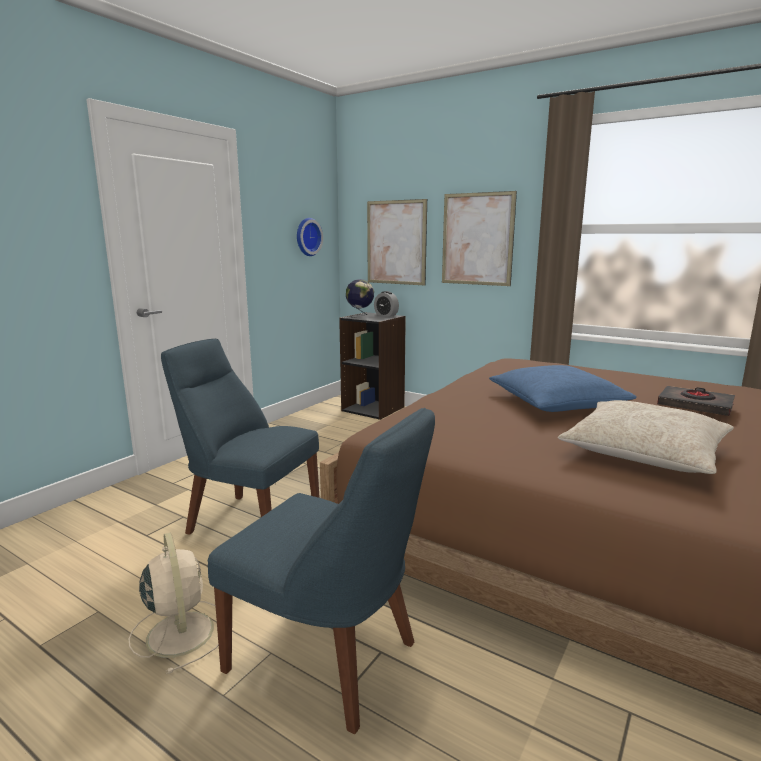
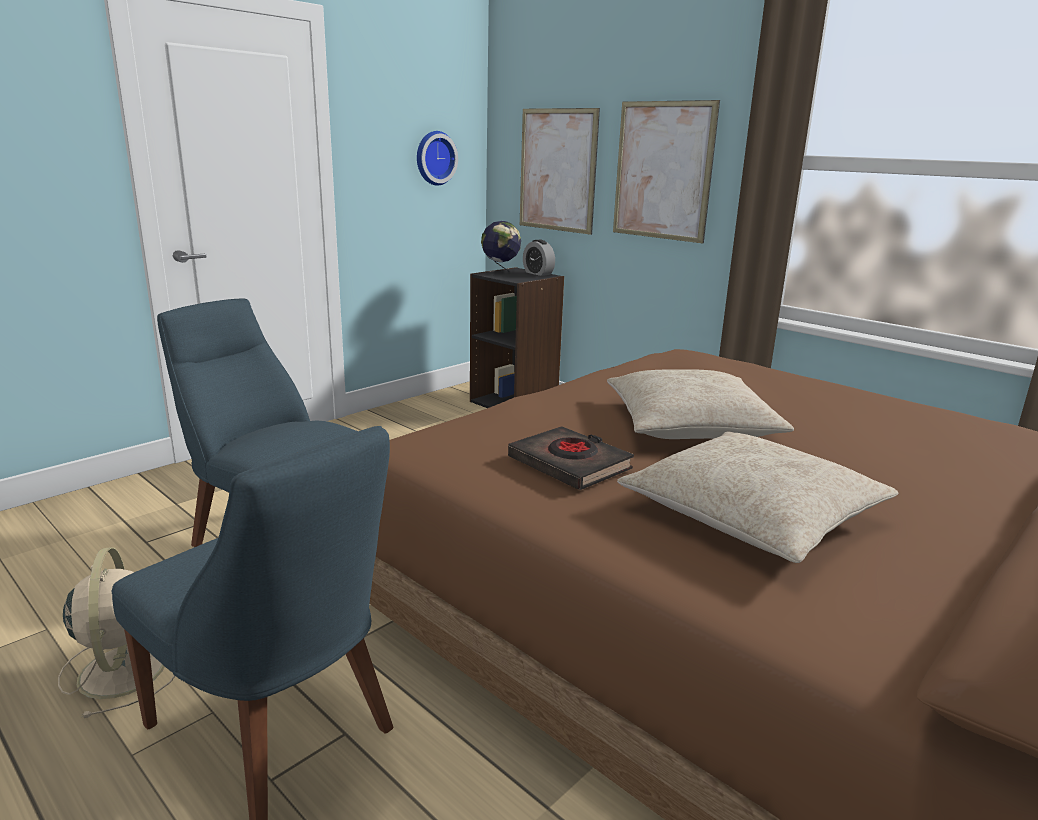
camera: 10 degrees right, 5 degrees up
blue pillow [489,365,637,412] -> beige pillow [607,369,794,439]
black book [657,386,735,416] -> black book moved to [508,426,634,490]

